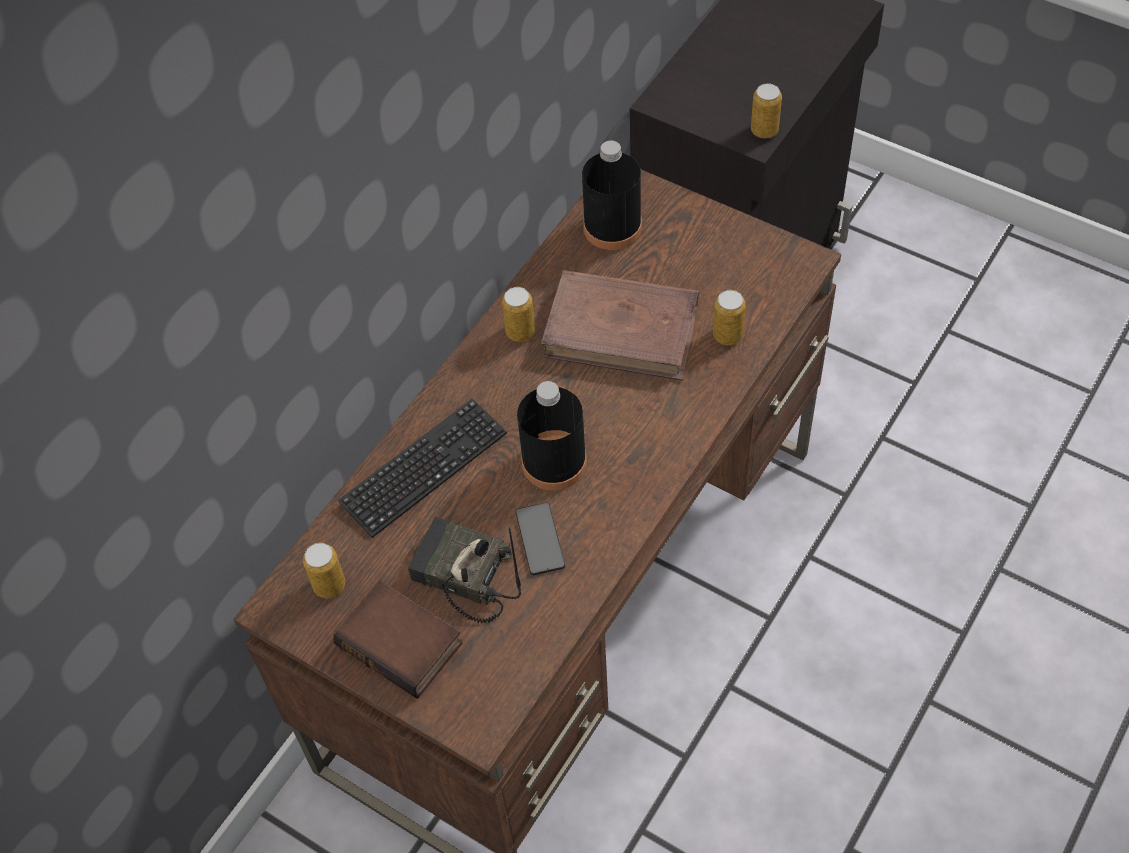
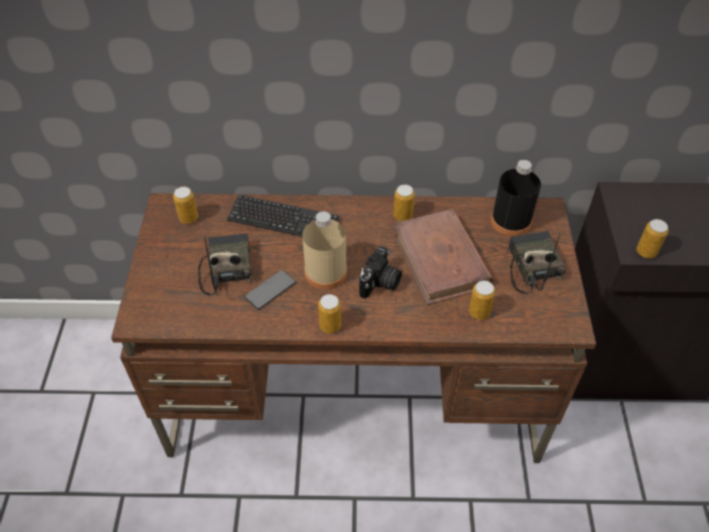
camera: 55 degrees right, 5 degrees down
book [333,580,463,699] -> none
black bottle [517,381,587,491] -> beige bottle [302,211,347,290]
none -> can [318,294,341,334]
none -> camera [359,246,402,299]
none -> radio [509,231,566,294]

